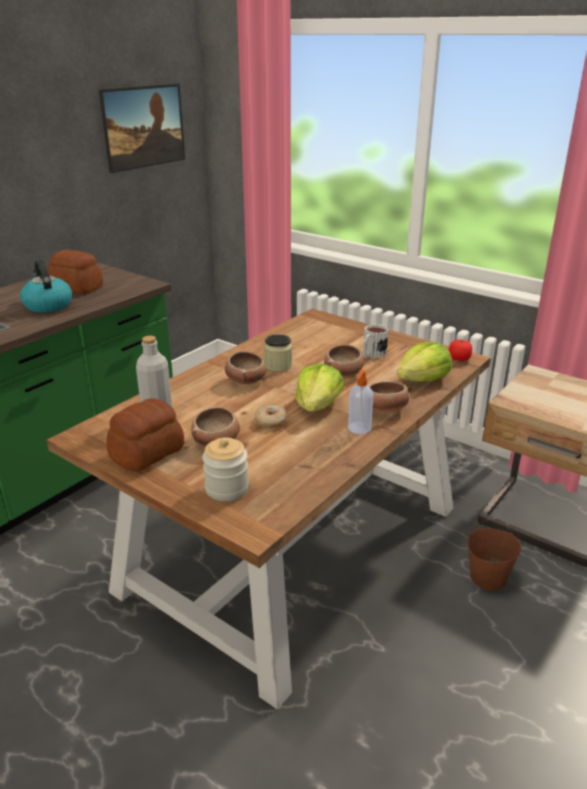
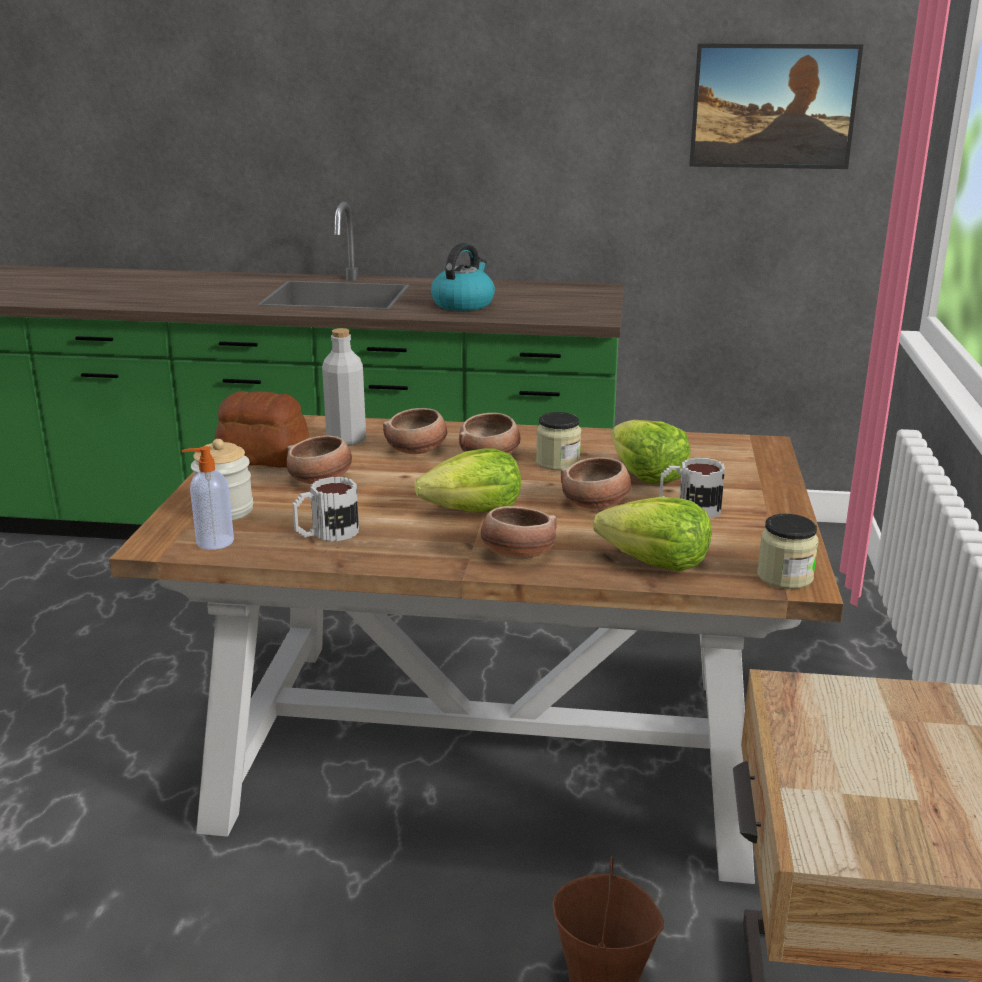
camera: 60 degrees right, 5 degrees down
bread [48,250,103,294] -> none
donut [255,404,287,428] -> none
soap dispenser [348,370,373,434] -> soap dispenser moved to [182,446,234,550]
tomato [449,340,472,361] -> jar [757,514,818,589]
none -> mug [292,477,359,541]
none -> bowl [383,408,447,454]
none -> lettuce [611,420,691,484]

